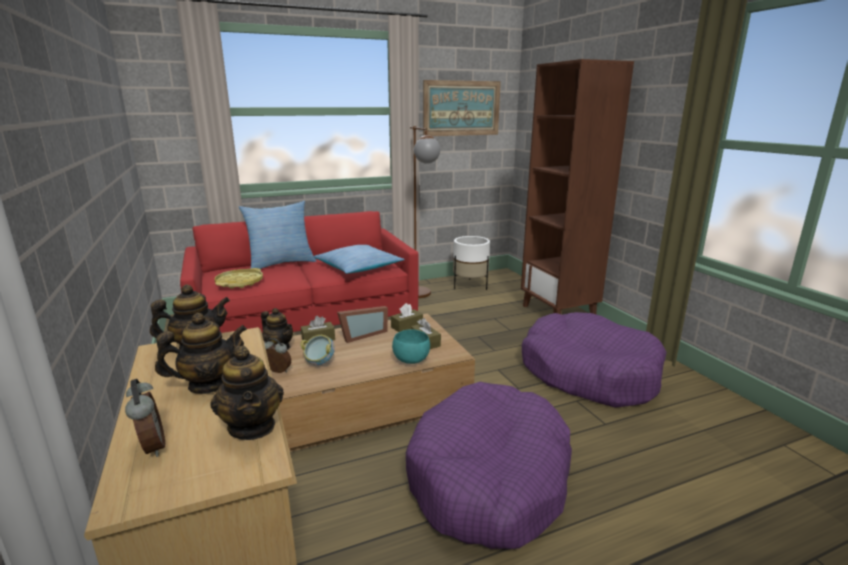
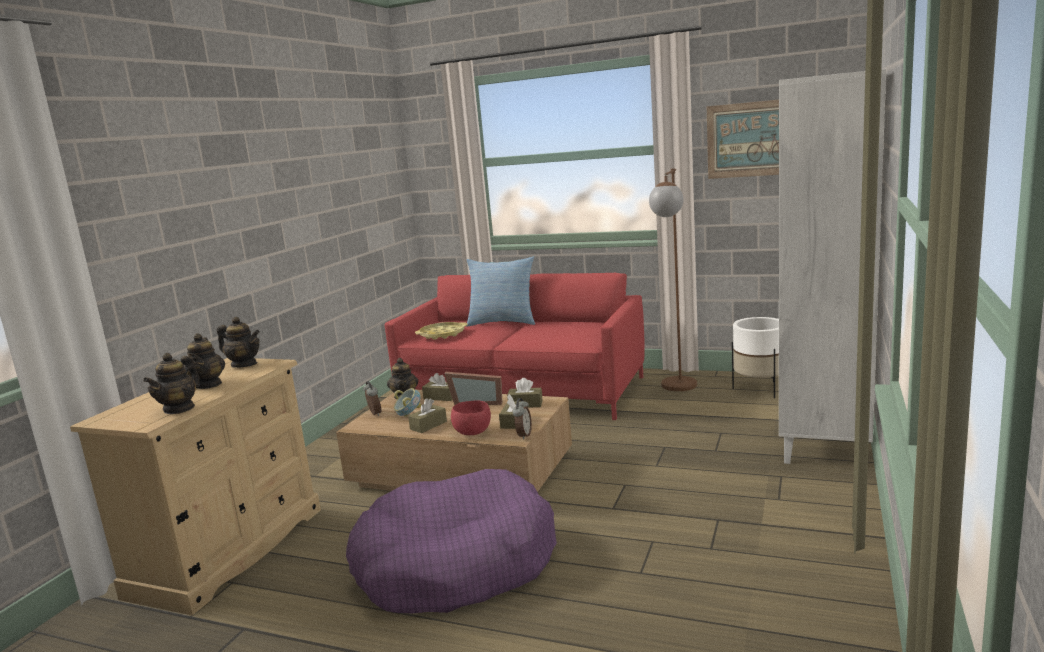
camera: 45 degrees right, 5 degrees down
alarm clock [125,379,165,457] -> alarm clock moved to [513,398,532,440]
teapot [155,313,247,394] -> teapot turned 60 degrees clockwise [183,333,225,389]
pillow [314,245,404,274] -> none
turquoise bowl [392,329,430,364] -> red bowl [451,400,491,435]
brown bookcase [521,59,634,314] -> white bookcase [779,69,886,464]
purple dog bed [522,312,667,408] -> none
none -> brown tissue box [408,398,447,433]

